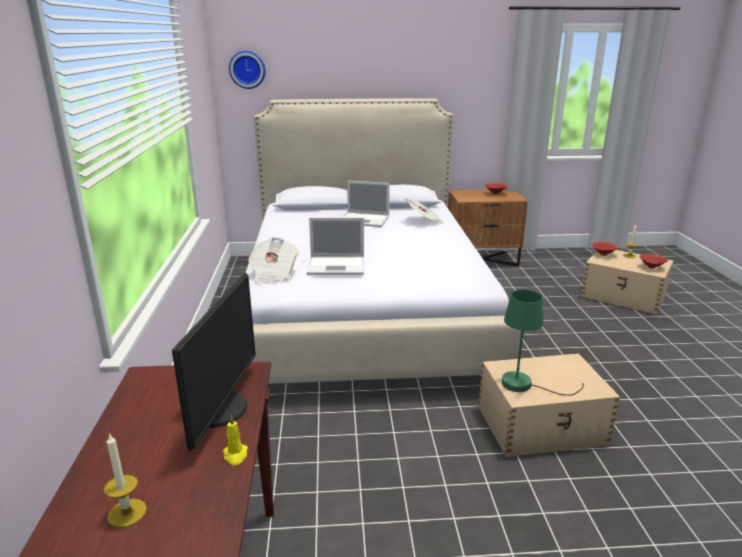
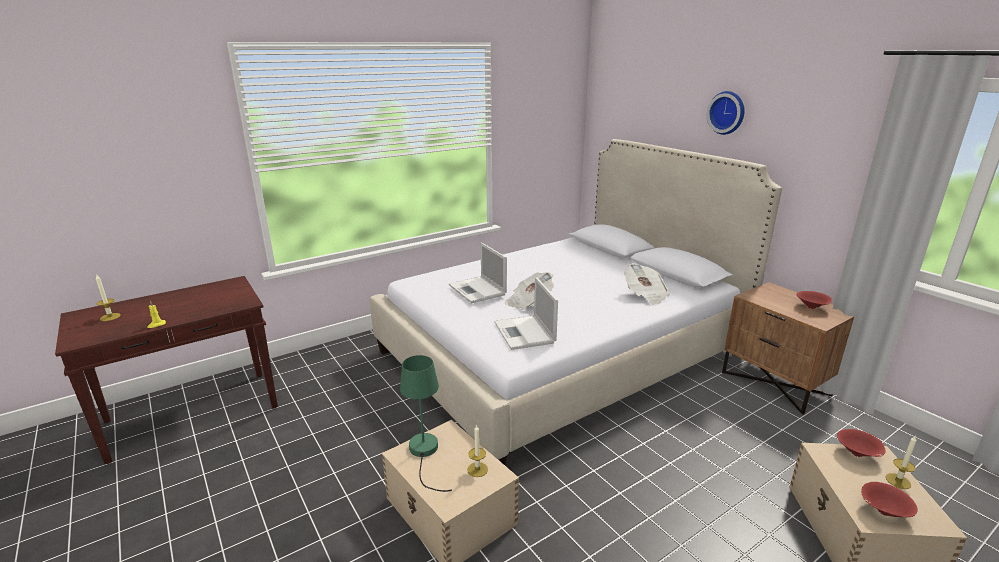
camera: 60 degrees right, 0 degrees up
monitor [172,273,256,451] -> none
wall clock [229,51,265,89] -> wall clock moved to [707,91,745,135]
newspaper [248,237,299,284] -> newspaper moved to [505,272,554,310]
laptop [343,181,390,227] -> laptop moved to [494,277,558,350]
none -> candle [467,424,488,477]

